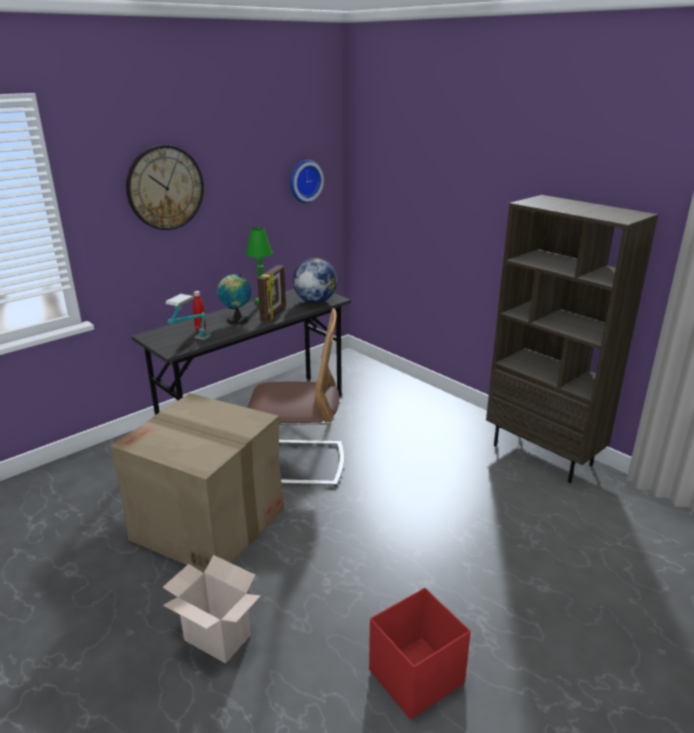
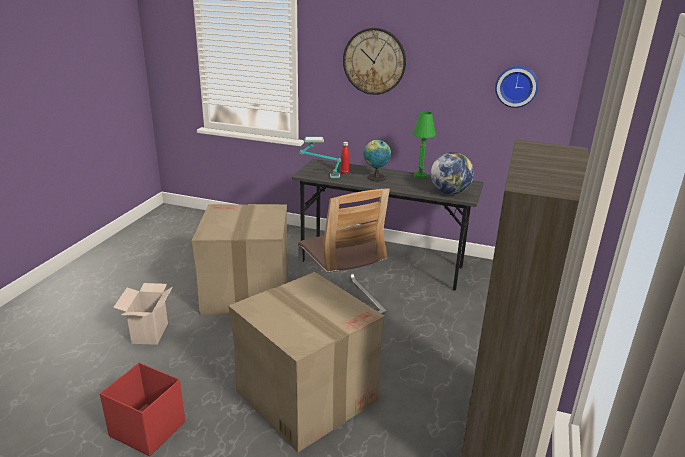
camera: 60 degrees right, 0 degrees up
picture frame [257,265,286,322] -> none
none -> cardboard box [229,272,385,453]

